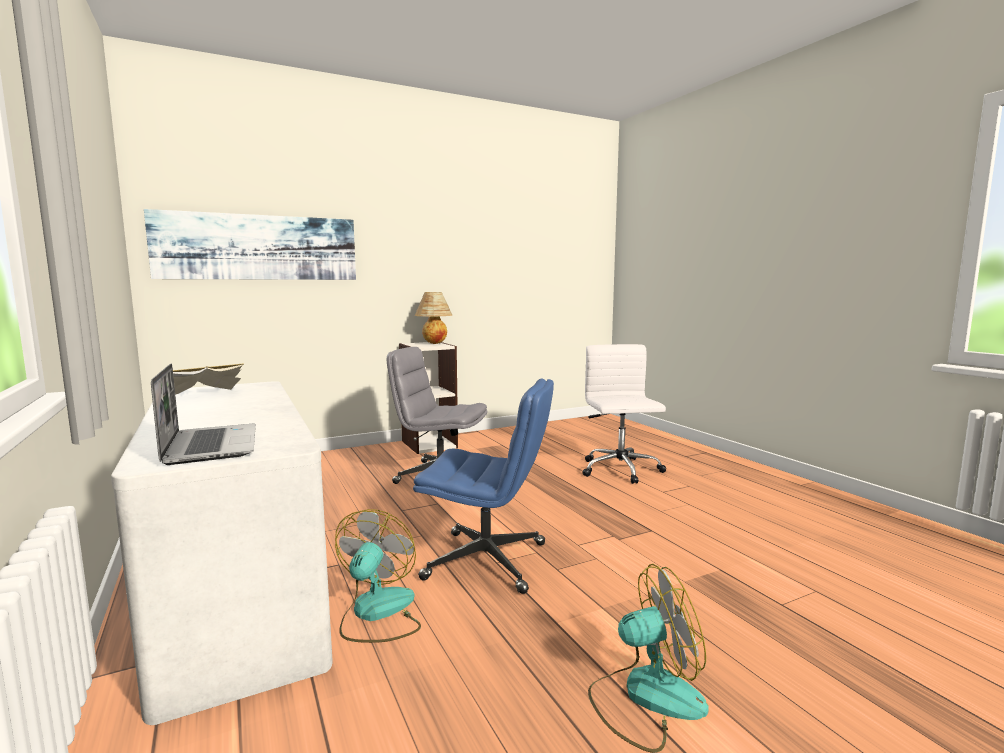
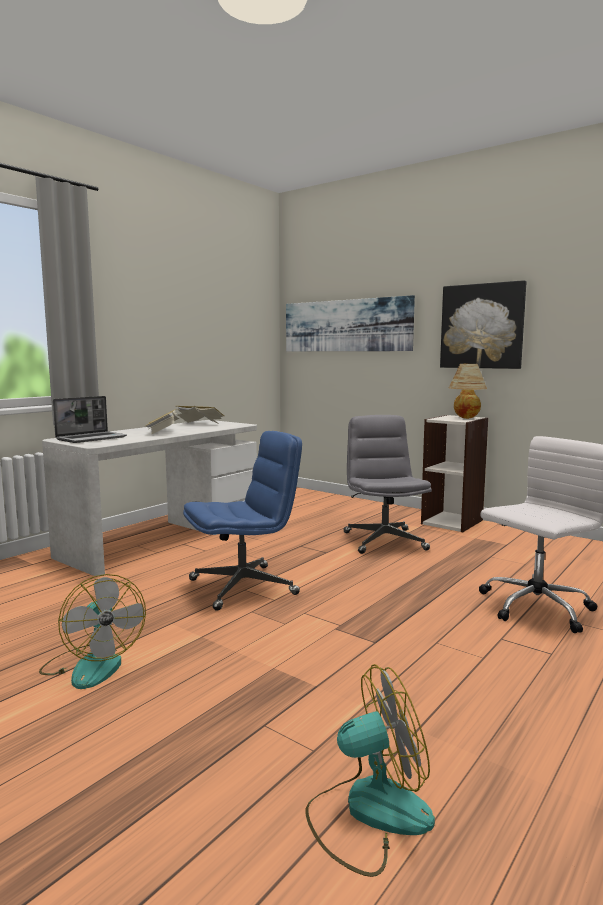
camera: 65 degrees right, 0 degrees up
fan [335,509,421,643] -> fan moved to [306,664,435,877]
blue office chair [413,378,554,594] -> blue office chair turned 105 degrees counterclockwise [183,431,302,611]
none -> book [146,409,179,435]
none -> picture [440,280,526,369]

